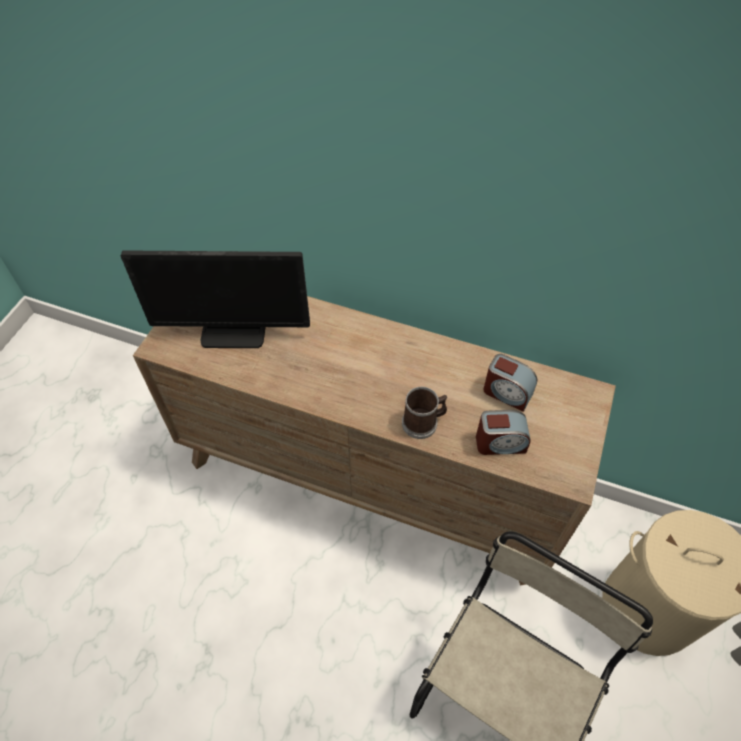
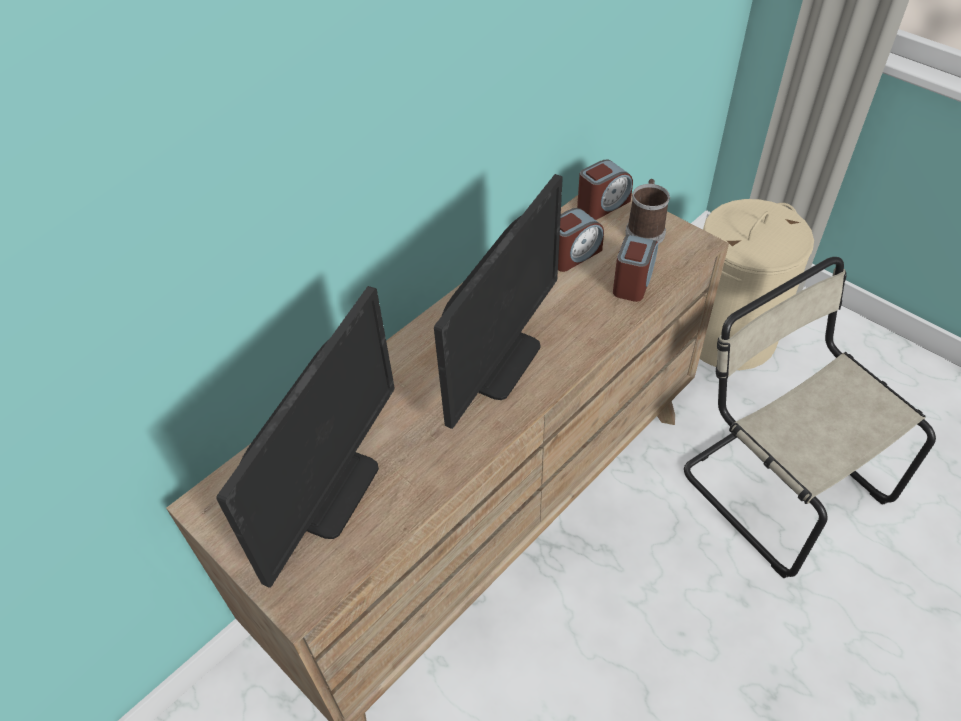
camera: 65 degrees left, 5 degrees down
mug [402,387,447,439] -> mug moved to [626,179,670,244]
none -> monitor [434,174,563,429]
none -> alarm clock [577,160,633,220]

